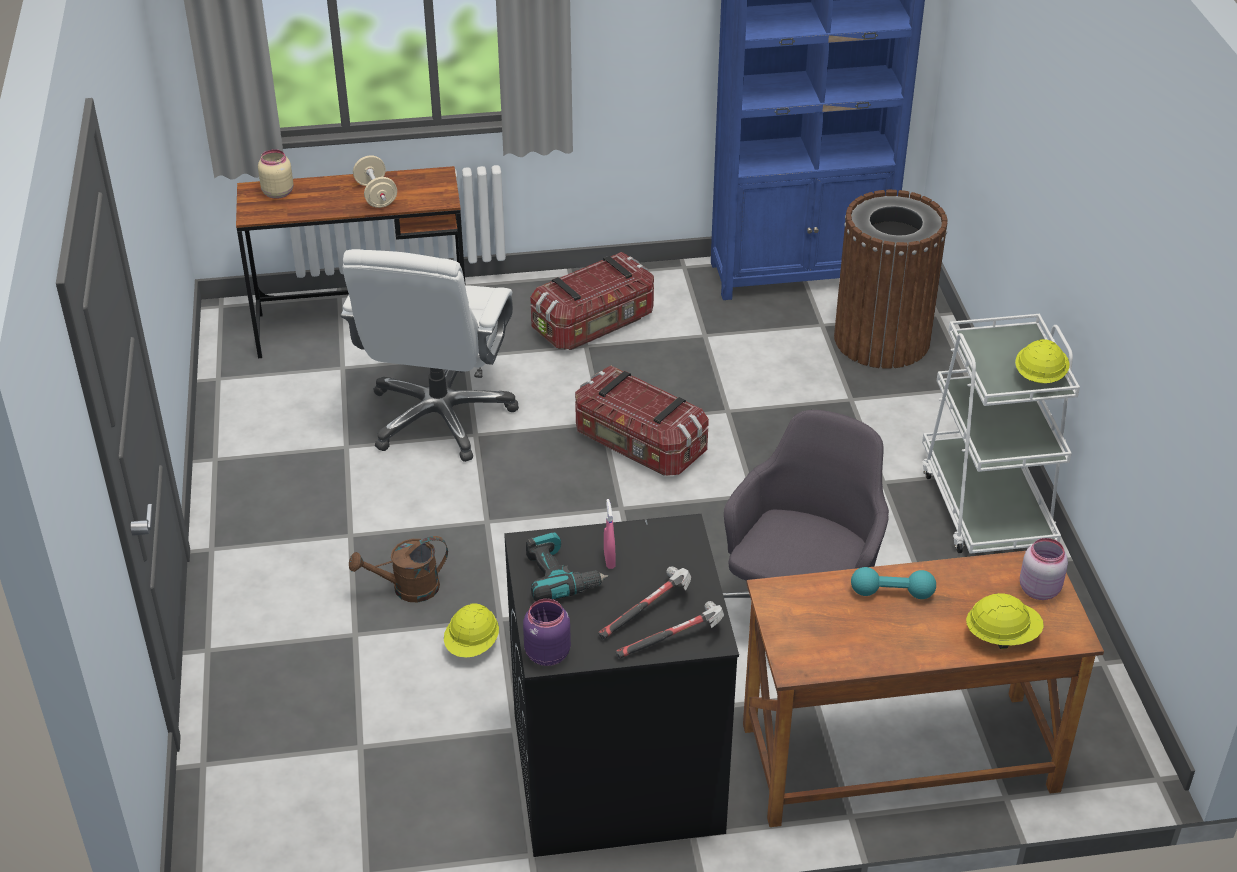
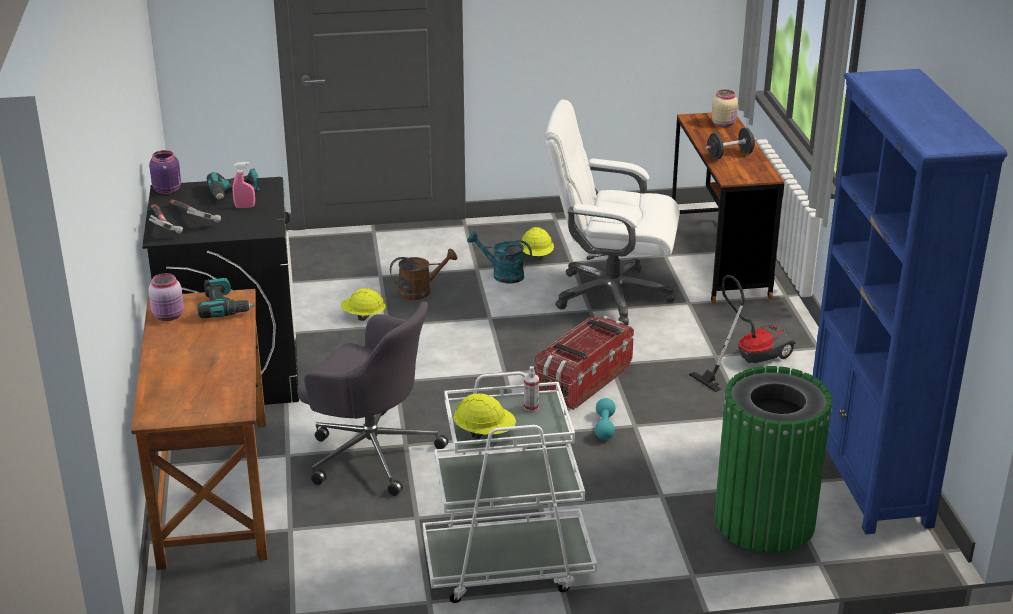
camera: 90 degrees right, 10 degrees down
brown watering can [349,536,448,602] -> brown watering can turned 90 degrees clockwise [390,248,458,300]
beige dumbbell [353,155,397,208] -> black dumbbell [706,128,756,159]
storage box [530,252,654,350] -> vacuum cleaner [689,275,796,392]
brown trash can [834,190,948,369] -> green trash can [714,366,832,553]
turquoise dumbbell [851,567,936,599] -> turquoise dumbbell moved to [595,398,616,440]
yellow hard hat [966,593,1044,649] -> yellow hard hat moved to [521,227,554,256]
pink jar [1020,538,1068,600] -> pink jar moved to [149,273,184,321]
none -> power drill [198,278,255,318]
none -> turquoise watering can [467,231,532,283]
none -> spray bottle [524,366,539,411]

